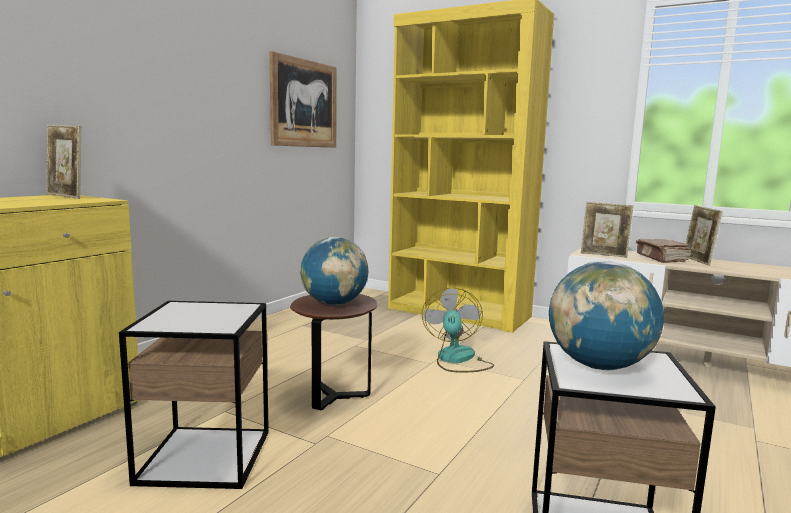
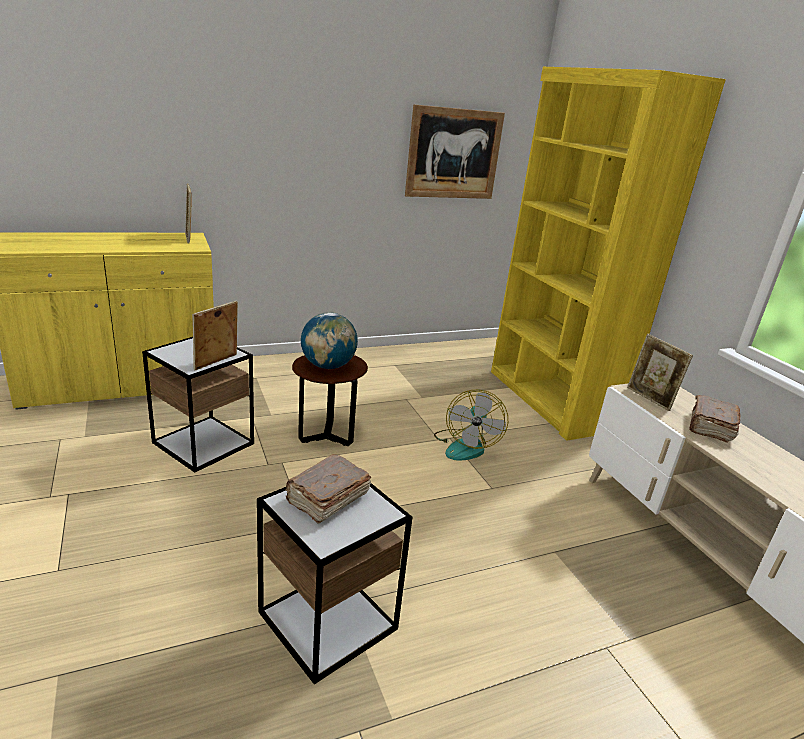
camera: 35 degrees right, 15 degrees up
fan [422,288,494,372] -> fan turned 150 degrees clockwise [434,390,508,461]
globe [549,261,664,370] -> brown book [285,454,371,524]
picture frame [686,205,723,266] -> picture frame moved to [192,301,238,370]

